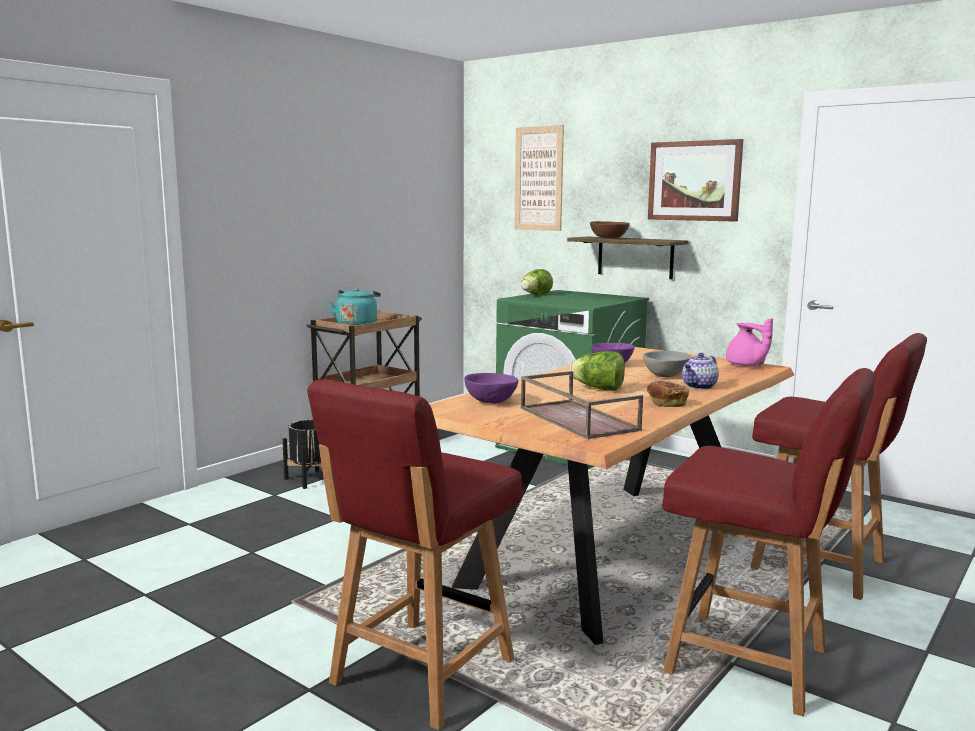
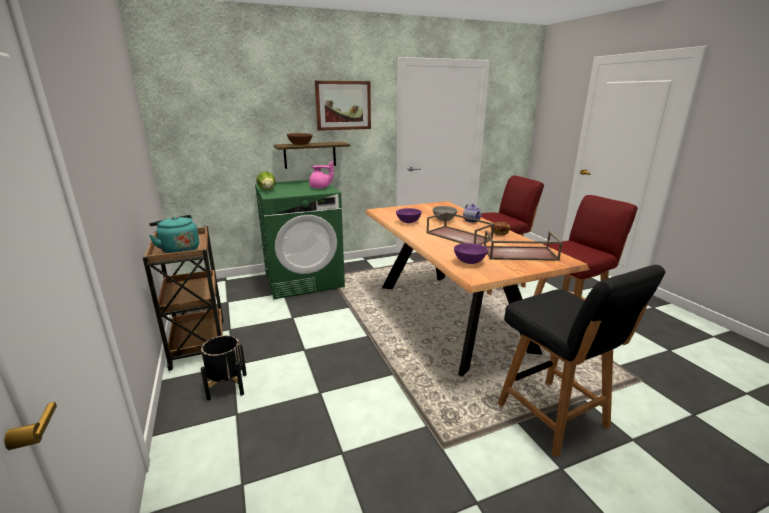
camera: 60 degrees left, 10 degrees up
red chair [307,380,522,730] -> black chair [497,265,665,457]
picture [515,125,564,231] -> none
lettuce [569,351,625,390] -> brown tray [426,212,494,245]
pink teapot [726,318,773,366] -> pink teapot moved to [309,161,334,189]

